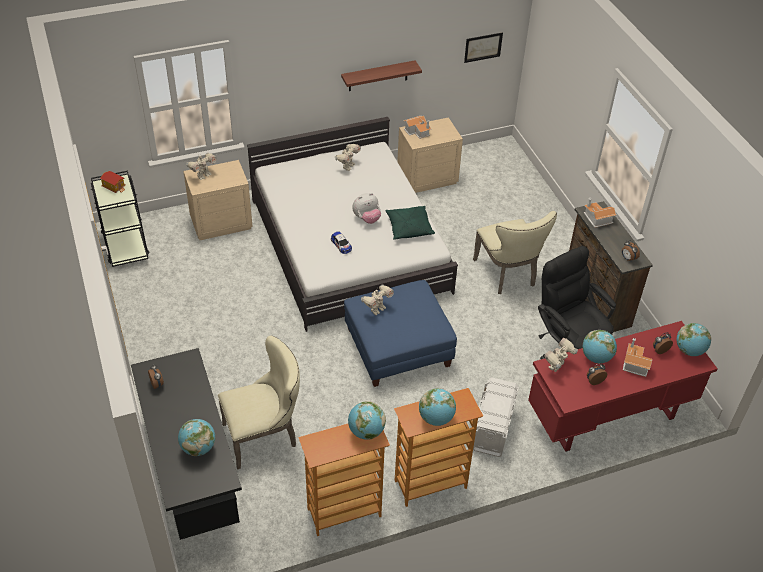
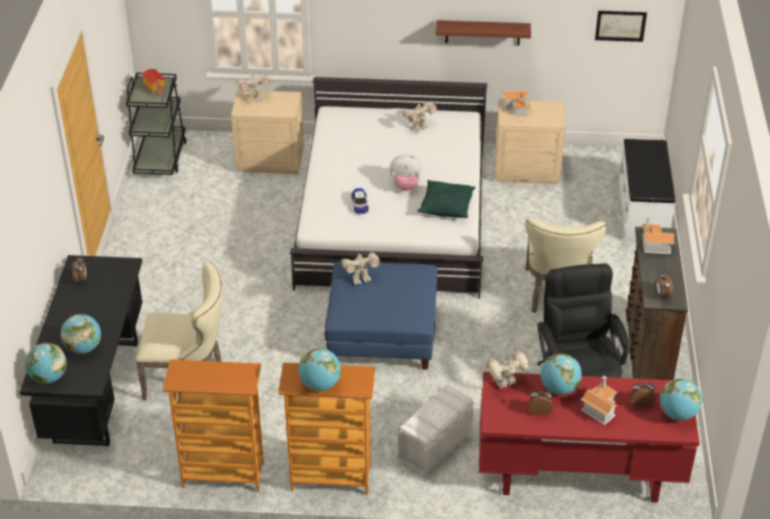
camera: 25 degrees right, 5 degrees down
globe [348,401,386,440] -> globe moved to [25,343,67,384]
none -> white bench [618,139,675,242]

